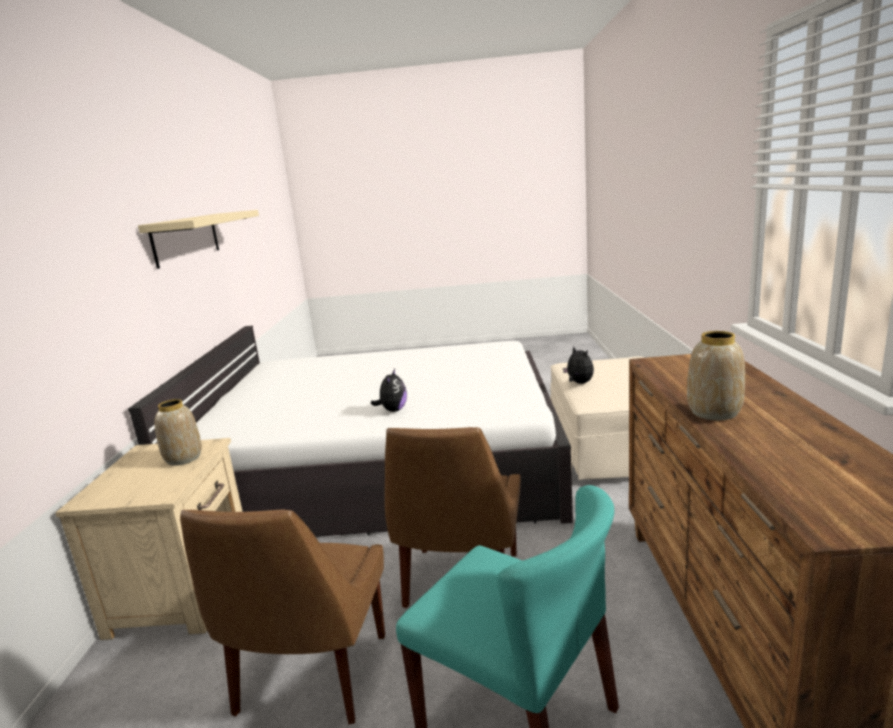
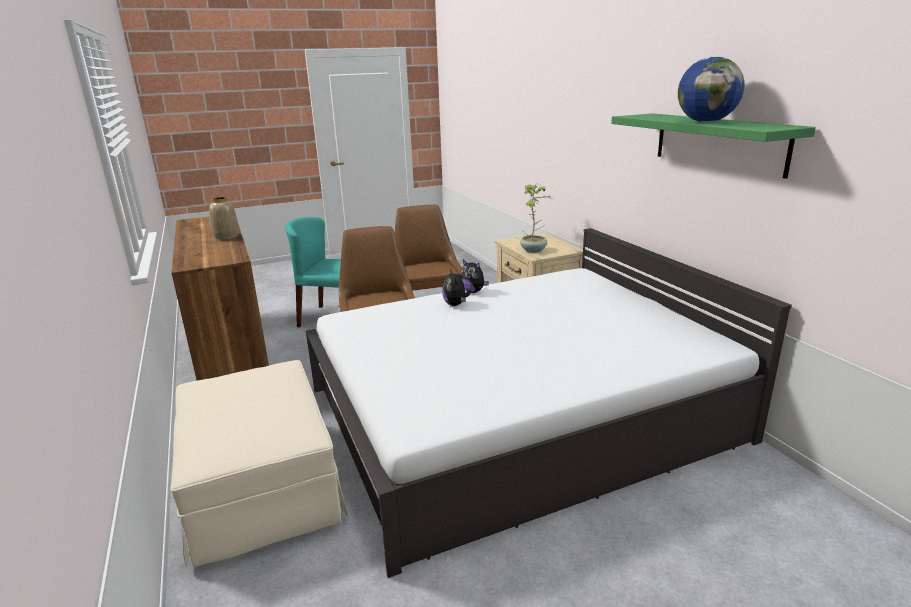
camera: 155 degrees right, 5 degrees up
beige shelf [138,210,259,269] -> green shelf [611,113,816,179]
vase [154,399,202,466] -> potted plant [520,184,551,253]
plush toy [563,346,594,384] -> plush toy moved to [460,259,489,293]
none -> globe [678,56,745,122]

